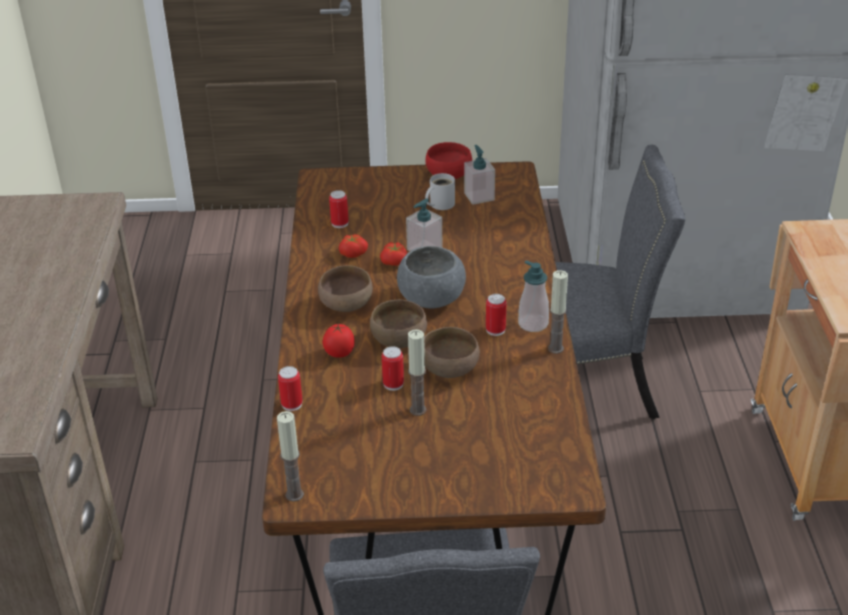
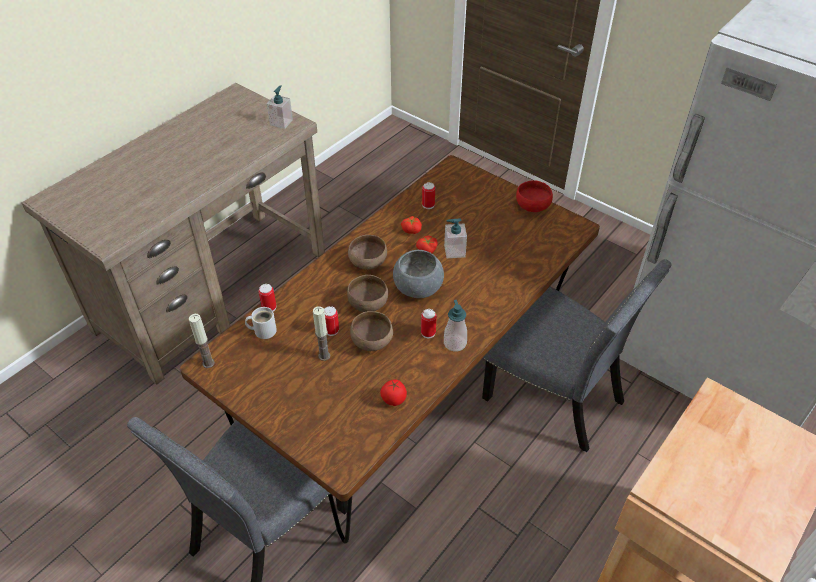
camera: 40 degrees right, 10 degrees up
tomato [323,323,355,358] -> tomato moved to [380,380,407,406]
white mug [425,173,455,210] -> white mug moved to [245,307,277,339]
soap dispenser [464,145,495,205] -> soap dispenser moved to [267,85,293,129]
candle [548,270,568,354] -> none

